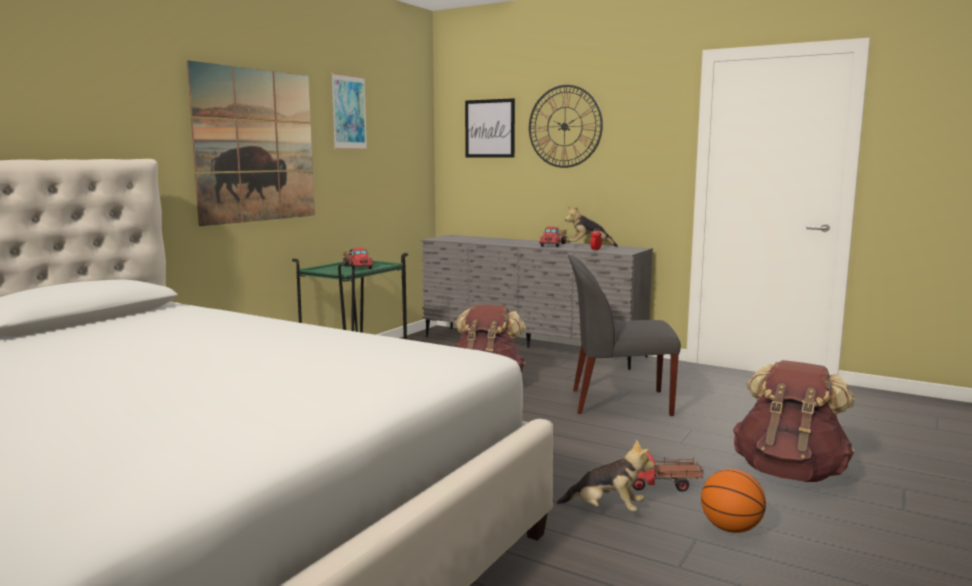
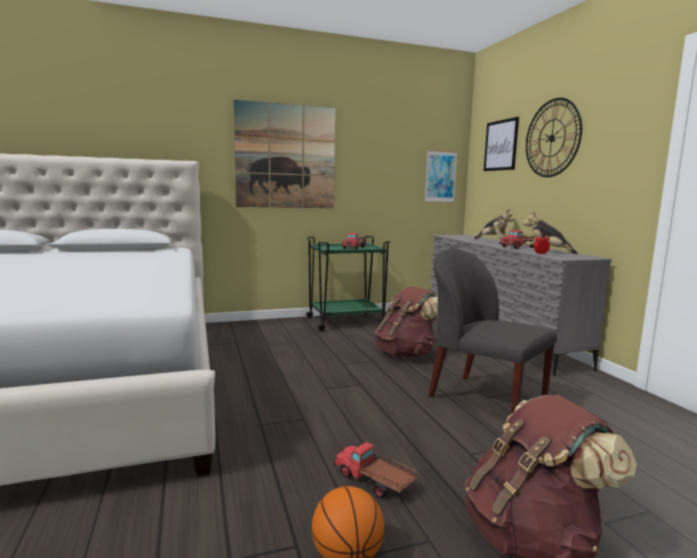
camera: 40 degrees right, 0 degrees up
picture [331,72,367,150] -> picture moved to [425,150,457,203]
plush toy [556,439,655,512] -> plush toy moved to [474,209,515,239]

